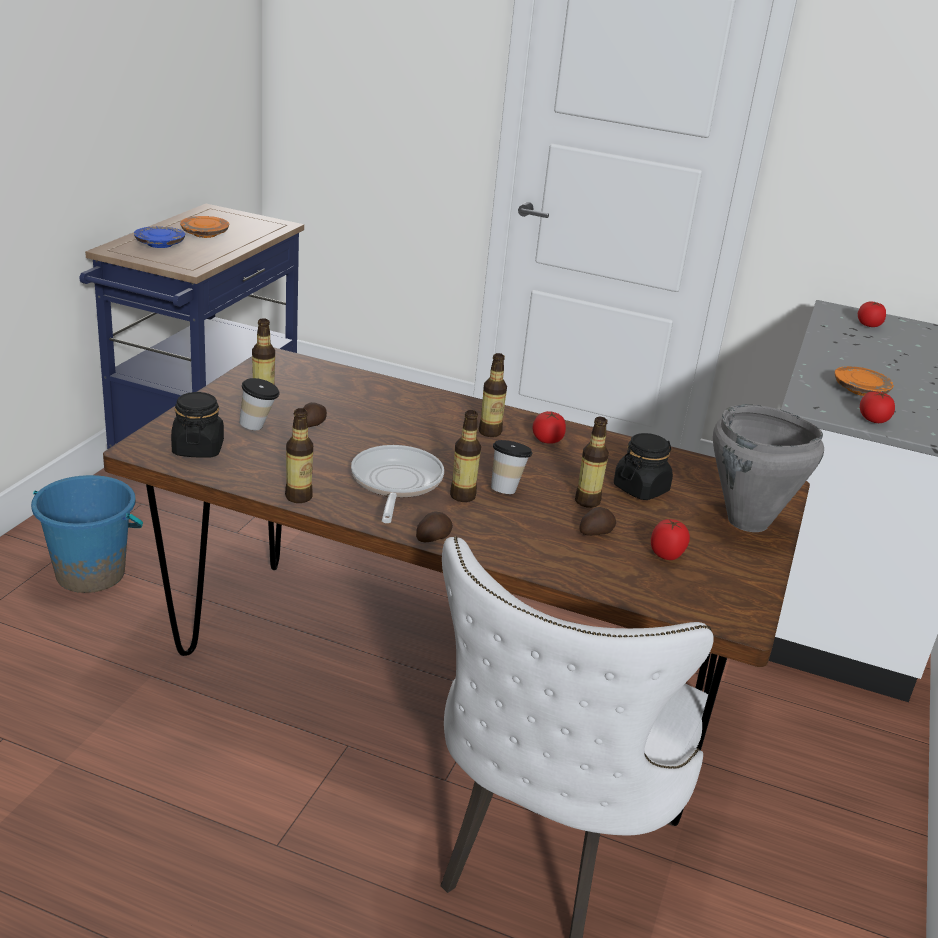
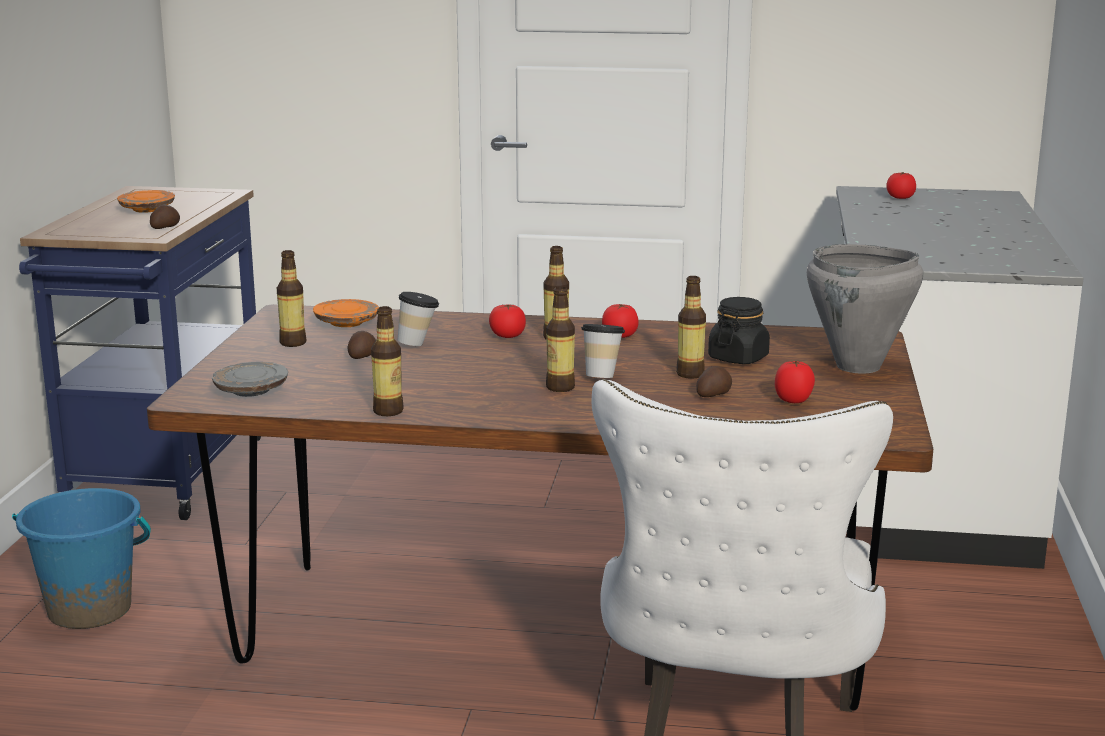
camera: 10 degrees left, 10 degrees down
blue plate [134,226,185,248] -> none
black jar [171,392,224,458] -> grey plate [212,362,288,397]
cup [239,378,280,430] -> cup moved to [398,292,439,346]
frying pan [351,445,444,523] -> none
potato [416,512,453,542] -> potato moved to [150,205,180,229]
orange plate [835,366,894,396] -> orange plate moved to [313,299,379,327]
tomato [860,391,895,423] -> tomato moved to [489,304,526,338]

